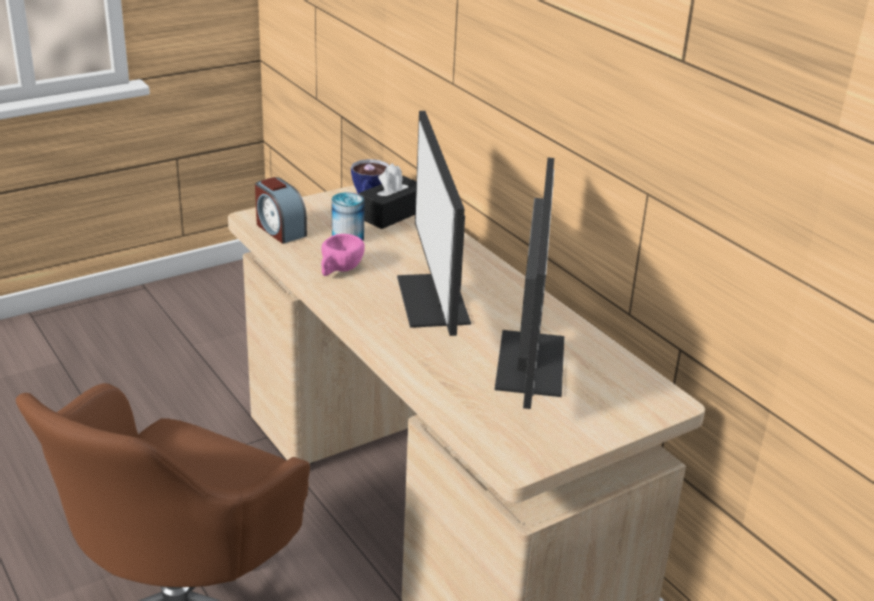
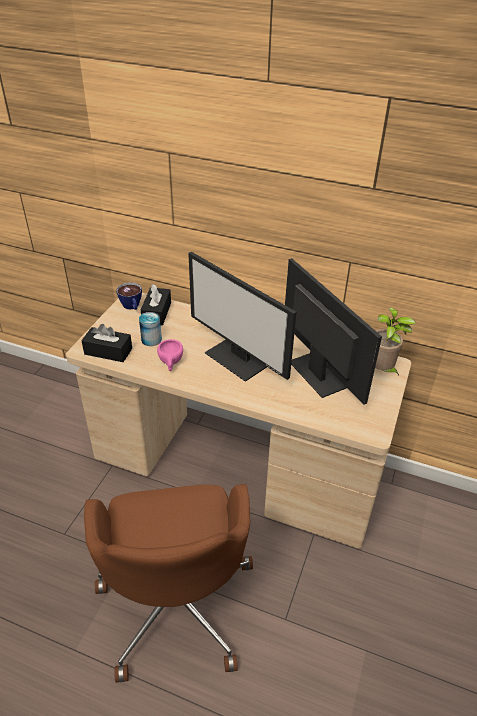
camera: 35 degrees left, 10 degrees up
alarm clock [255,177,307,244] -> black tissue box [81,324,132,362]
none -> potted plant [375,308,416,375]

